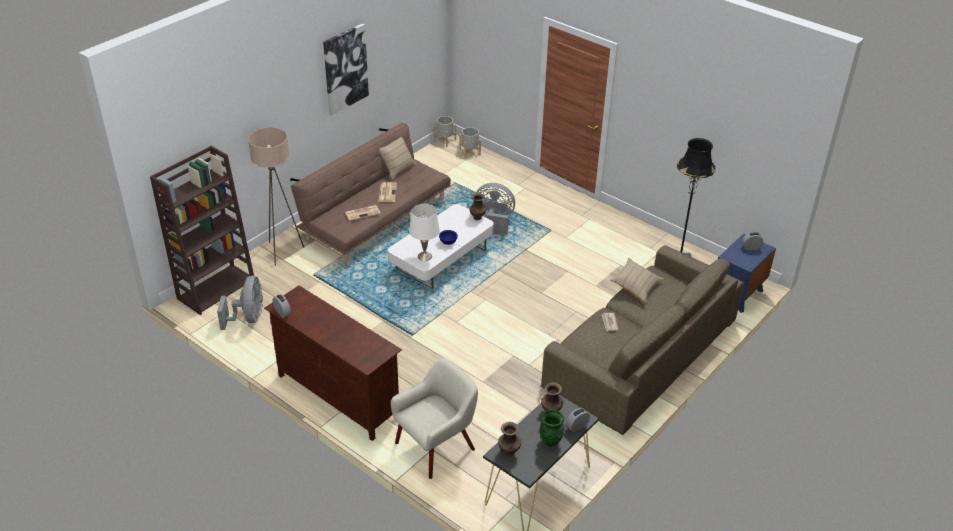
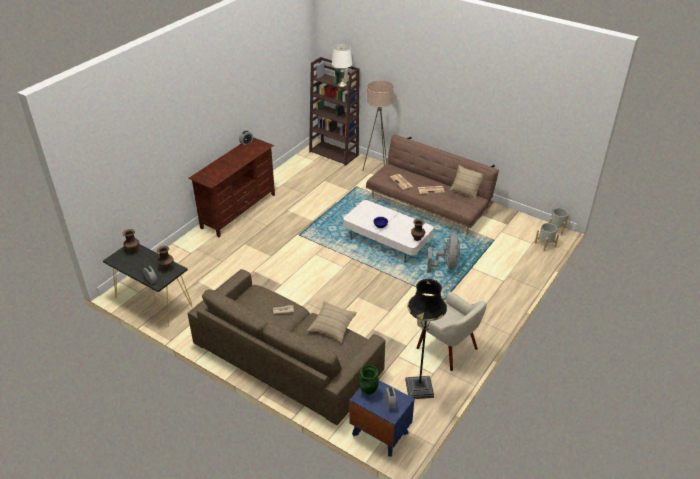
camera: 85 degrees right, 0 degrees up
grey fan [217,276,263,330] -> none
picture [323,23,369,115] -> none
beige armchair [391,358,478,479] -> beige armchair moved to [417,292,486,371]
white table lamp [409,204,440,261] -> white table lamp moved to [332,44,353,87]
green vase [539,409,564,447] -> green vase moved to [359,365,379,395]

